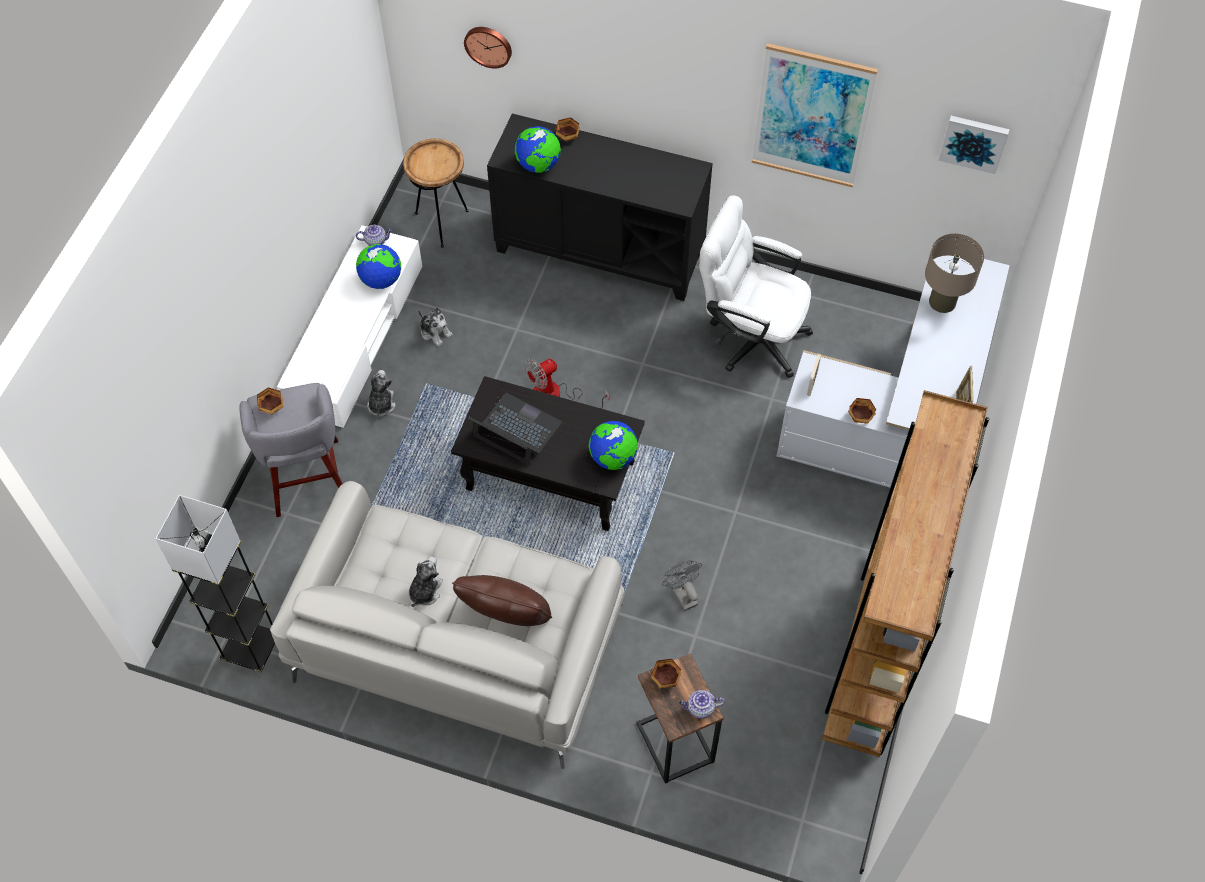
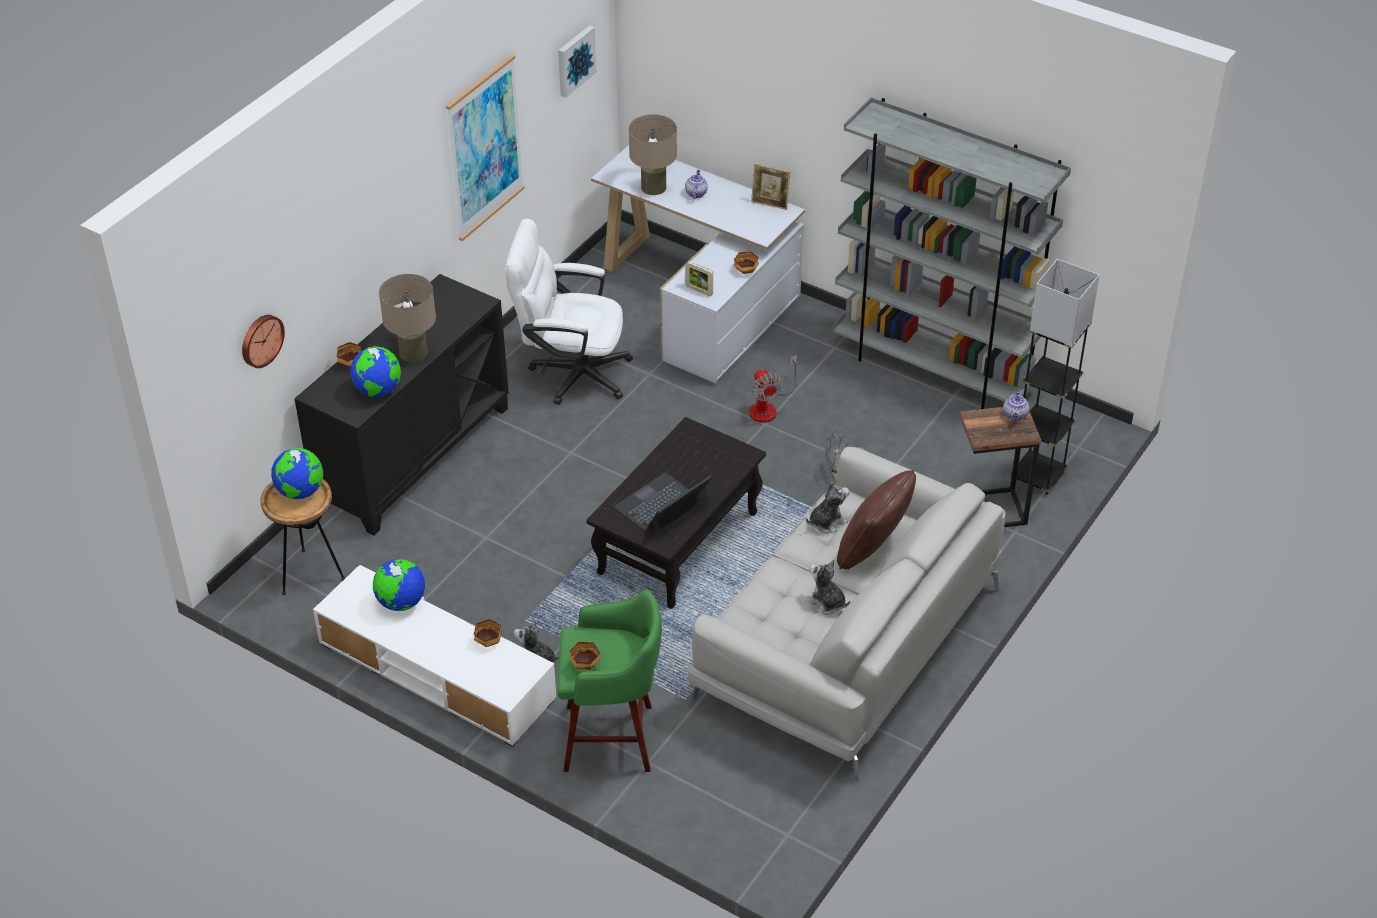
camera: 75 degrees left, 15 degrees down
grey floor lamp [156,495,275,672] -> grey floor lamp moved to [1009,259,1100,495]
grey stool [240,383,343,517] -> green stool [557,589,662,772]
teapot [356,225,392,246] -> teapot moved to [685,170,708,199]
plush toy [418,307,453,346] -> plush toy moved to [806,482,849,533]
fan [525,359,609,409] -> fan moved to [749,355,797,423]
globe [588,421,638,470] -> globe moved to [271,448,323,499]
bowl [651,659,681,688] -> bowl moved to [474,619,502,647]
white office chair [699,195,813,378] -> white office chair turned 60 degrees clockwise [505,219,633,405]
brown bookcase [822,390,989,757] -> grey bookcase [832,97,1071,409]
none -> beige table lamp [379,274,436,362]

